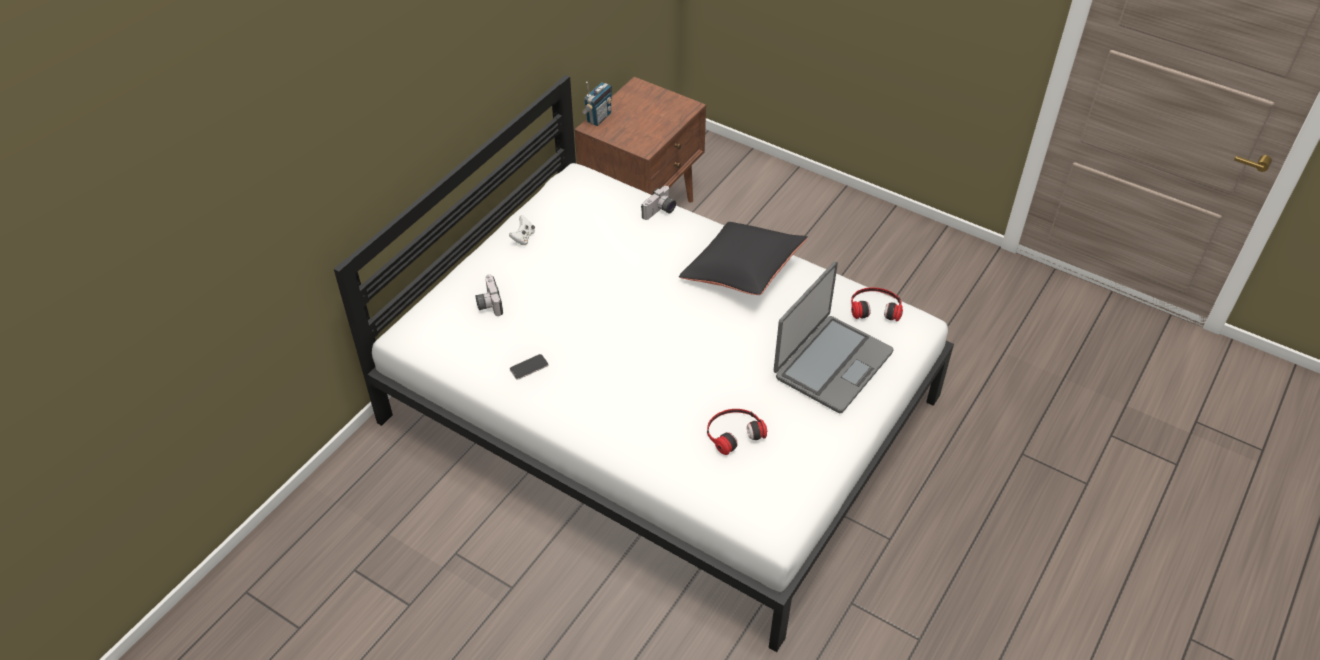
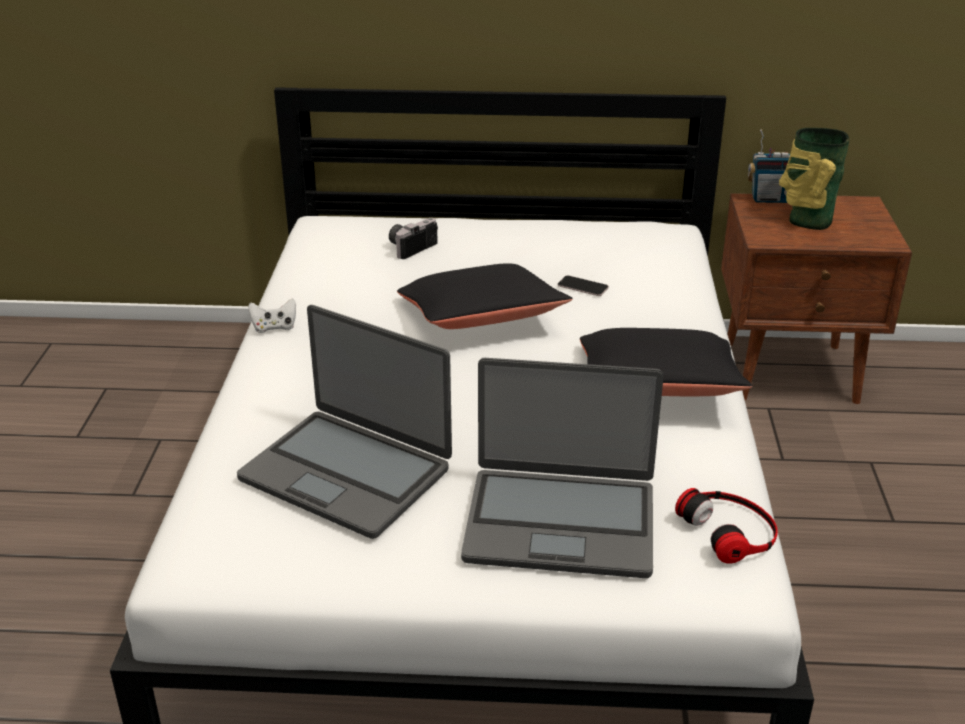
camera: 60 degrees right, 15 degrees down
white game controller [509,215,535,245] -> white game controller moved to [248,298,296,333]
phone [510,354,549,380] -> phone moved to [558,275,609,296]
camera [641,186,676,220] -> none
headphones [707,409,767,455] -> laptop [237,305,452,539]
none -> black pillow [397,263,572,329]
none -> vase [779,128,850,230]

